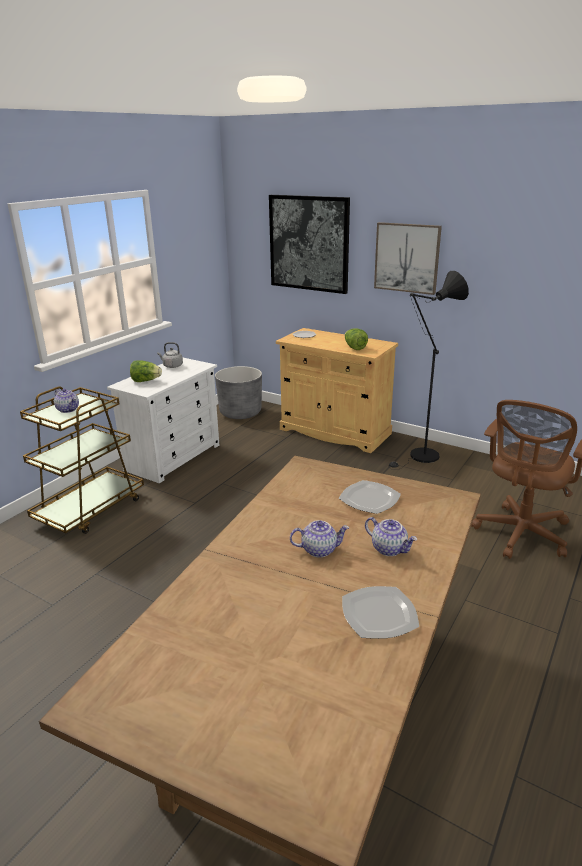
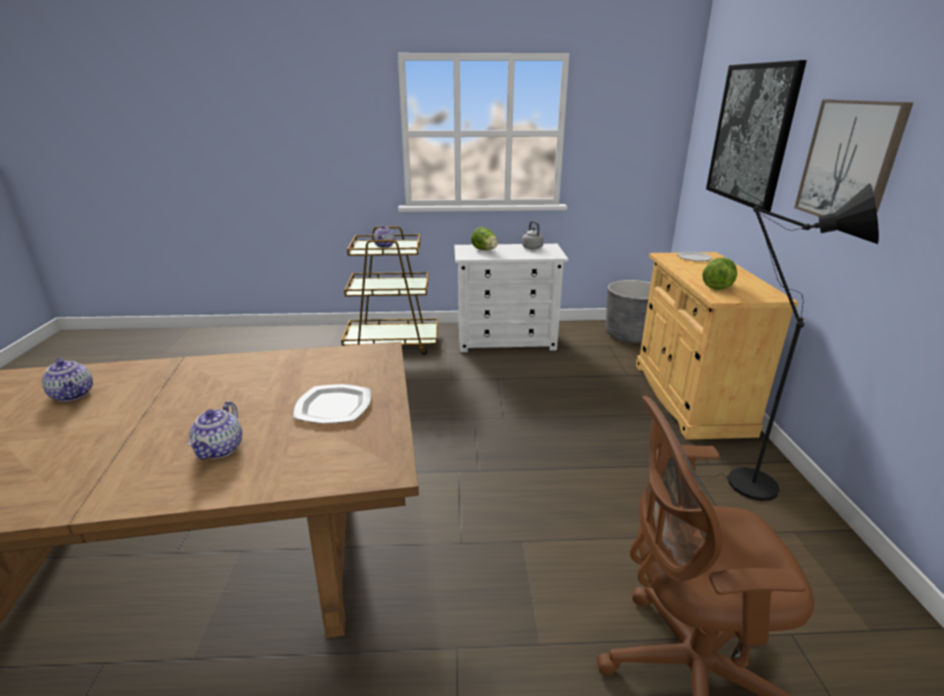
camera: 55 degrees right, 0 degrees up
teapot [290,520,349,557] -> teapot moved to [42,357,93,402]
plate [342,586,419,639] -> none

